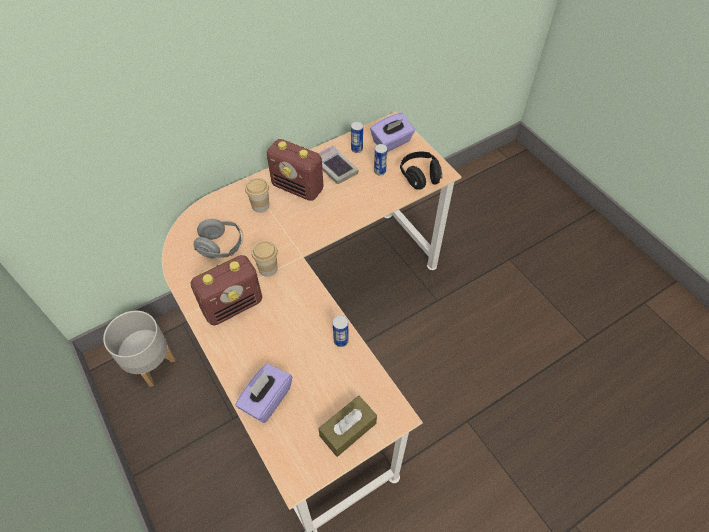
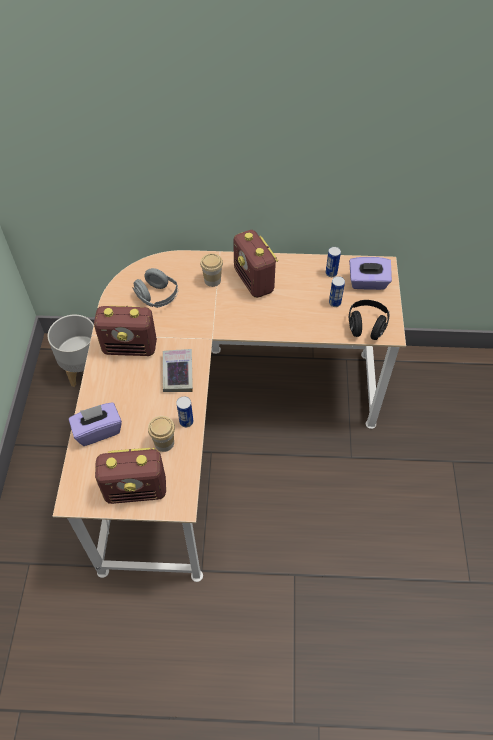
camera: 35 degrees right, 0 degrees up
cup [252,241,278,277] -> cup moved to [148,416,175,452]
book [318,145,358,184] -> book moved to [163,349,193,392]
brown tissue box [318,396,377,457] -> radio [95,448,166,504]

